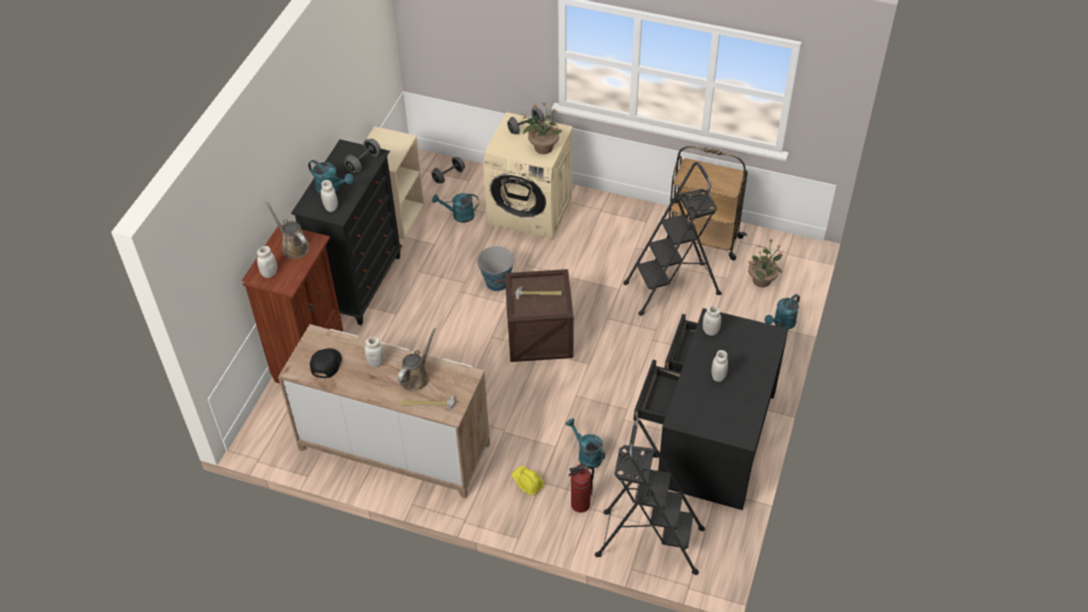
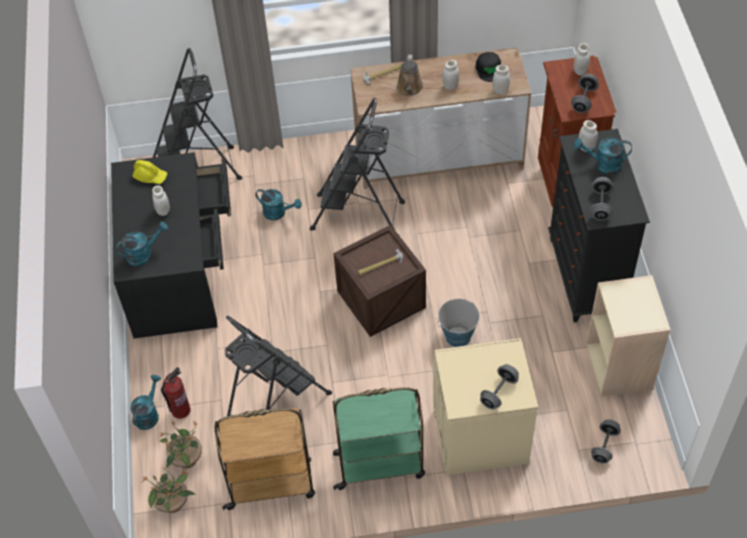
camera: 155 degrees right, 5 degrees up
brown watering can [266,202,310,259] -> grey dumbbell [571,74,599,113]
turquoise watering can [432,193,479,223] -> turquoise watering can moved to [116,222,169,266]
yellow hard hat [511,466,545,495] -> yellow hard hat moved to [133,160,167,184]
potted plant [523,102,562,154] -> potted plant moved to [142,467,196,513]
fire extinguisher [568,464,594,513] -> fire extinguisher moved to [161,367,191,419]
white jar [703,306,721,336] -> white jar moved to [492,65,510,94]
none -> step ladder [310,98,405,236]
none -> green cart [333,387,425,490]

